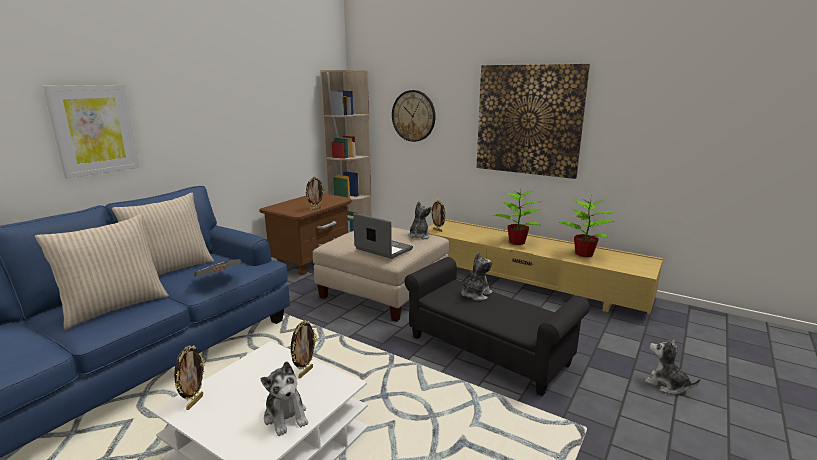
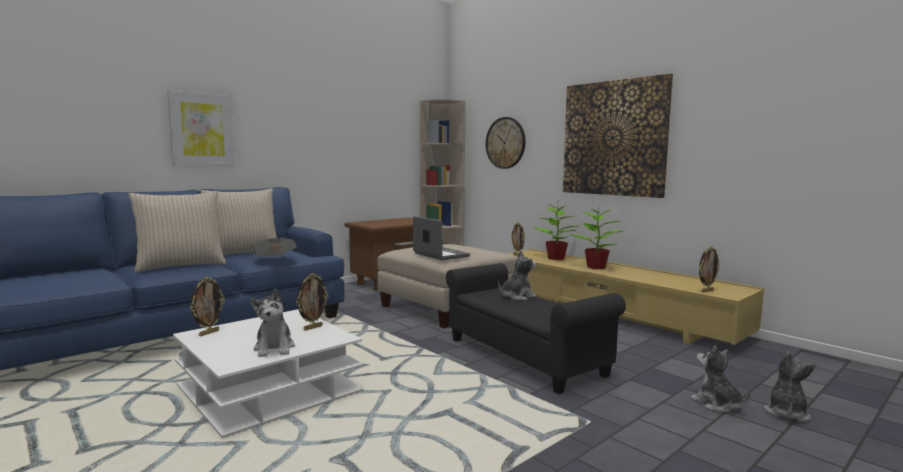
camera: 15 degrees right, 10 degrees down
picture frame [305,177,325,210] -> picture frame moved to [699,246,720,292]
plush toy [408,201,432,240] -> plush toy moved to [764,351,816,422]
potted plant [558,196,615,257] -> potted plant moved to [535,204,578,260]

